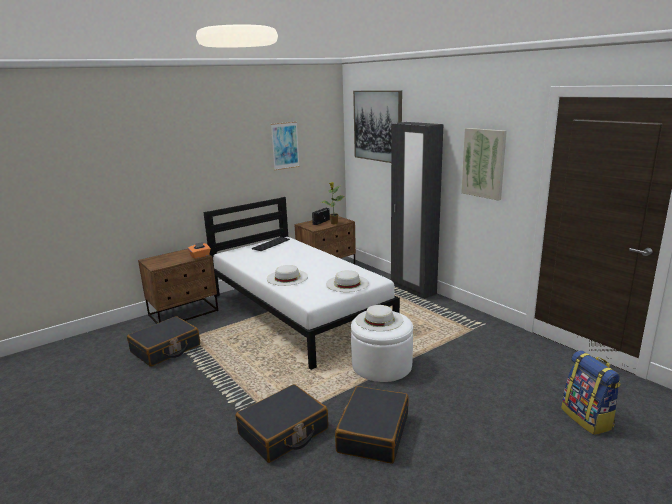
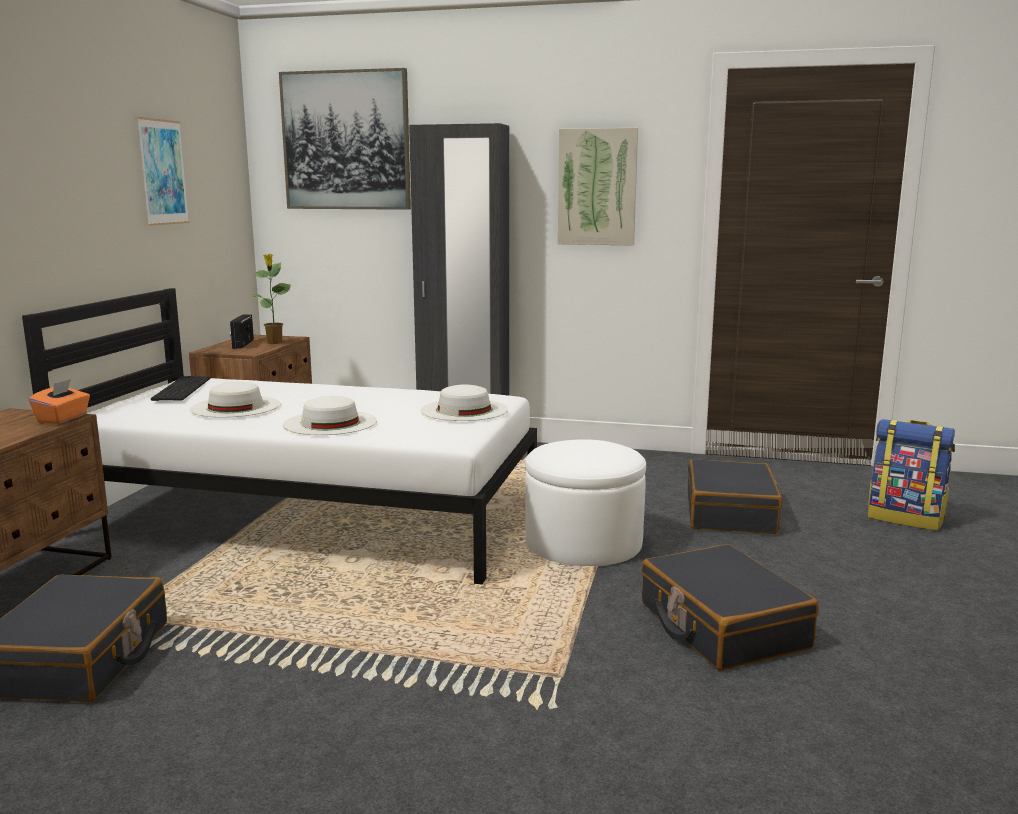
camera: 40 degrees left, 5 degrees down
black suitcase [236,384,328,463] -> black suitcase moved to [688,459,782,534]
white hat [356,305,403,331] -> white hat moved to [190,381,280,418]

